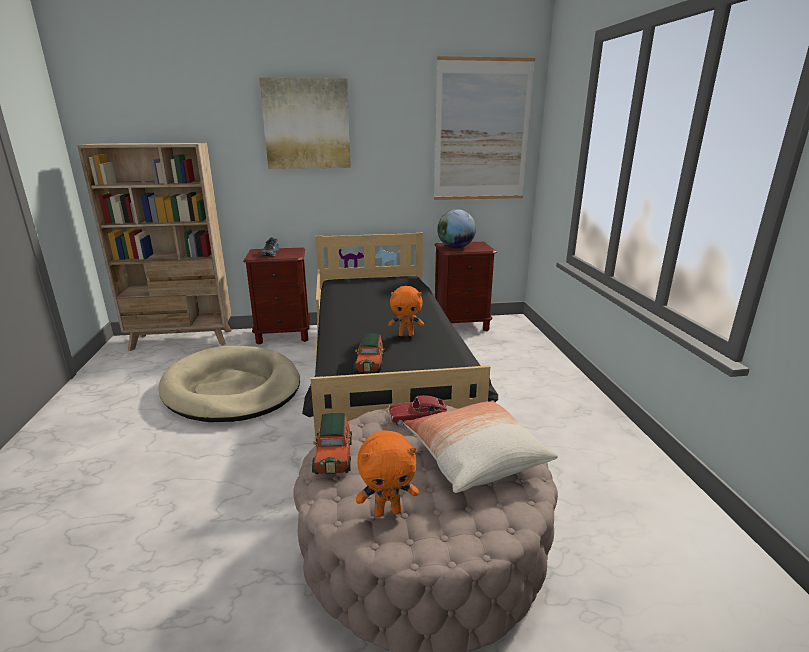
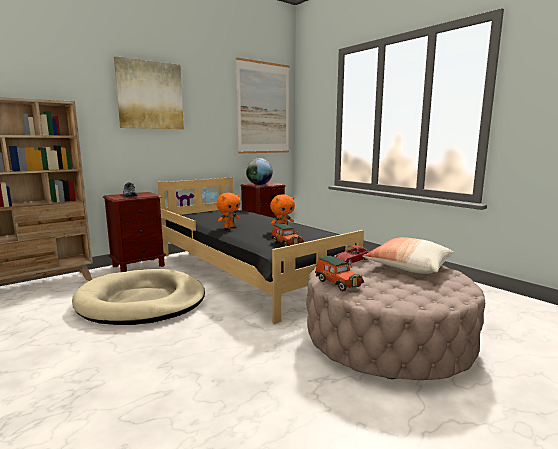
camera: 30 degrees left, 10 degrees down
orange plush toy [356,430,419,517] -> orange plush toy moved to [216,193,240,228]

